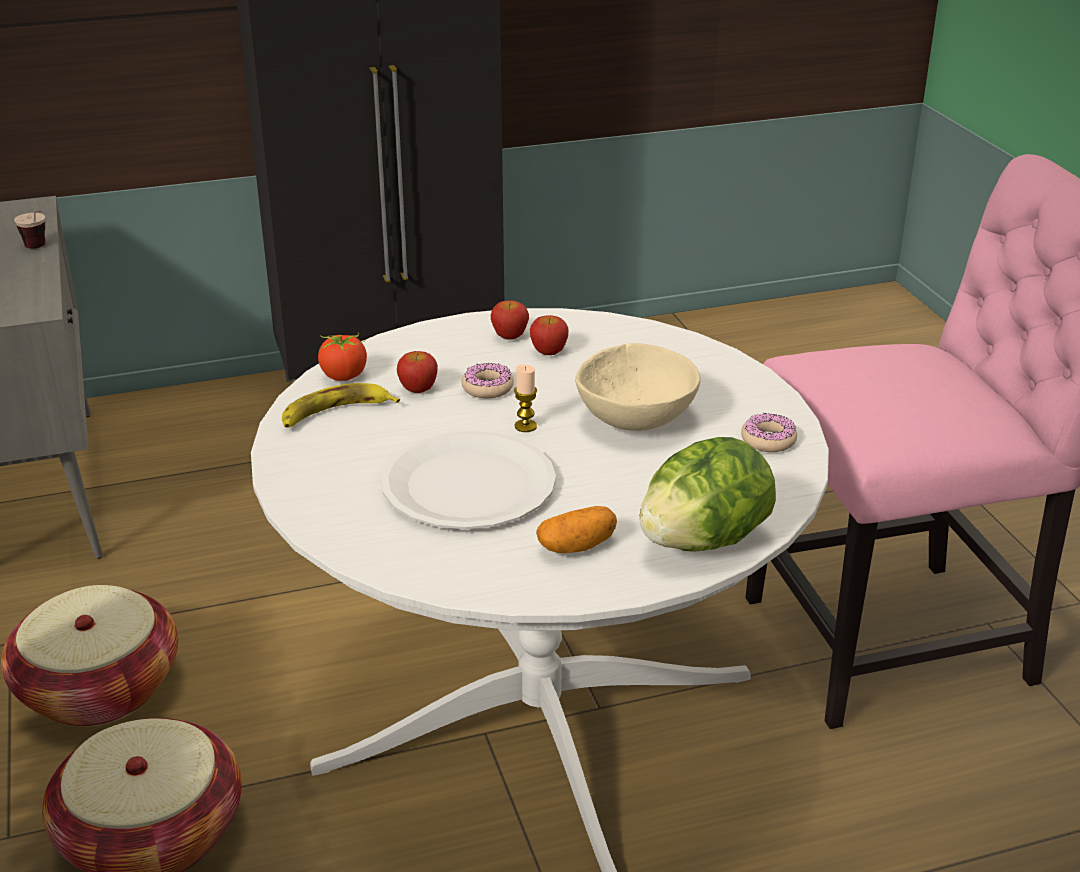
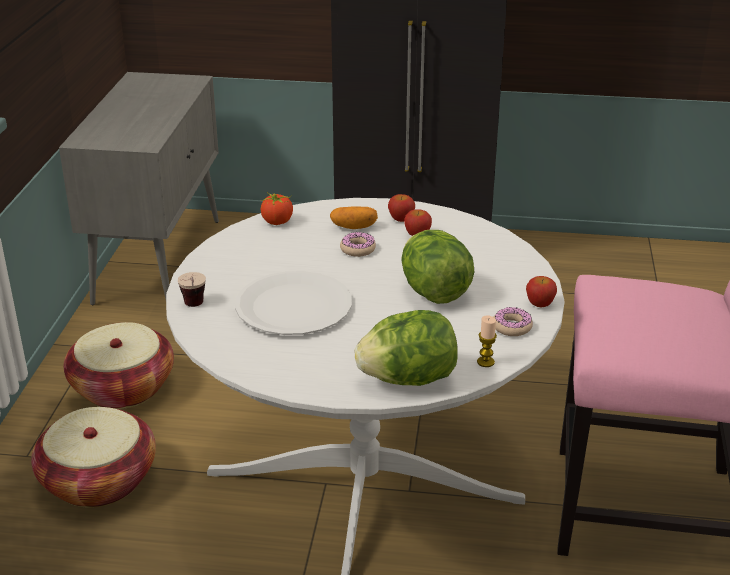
camera: 25 degrees right, 0 degrees up
cup [14,210,45,249] -> cup moved to [178,272,206,307]
banana [282,383,400,428] -> none
apple [397,351,438,393] -> apple moved to [526,276,557,307]
candle [514,365,537,432] -> candle moved to [477,315,497,367]
potato [536,506,617,553] -> potato moved to [330,206,378,229]
beige bowl [575,343,701,431] -> lettuce [401,230,474,304]

